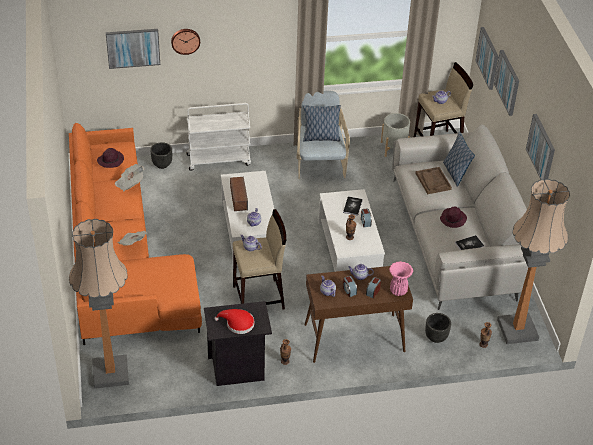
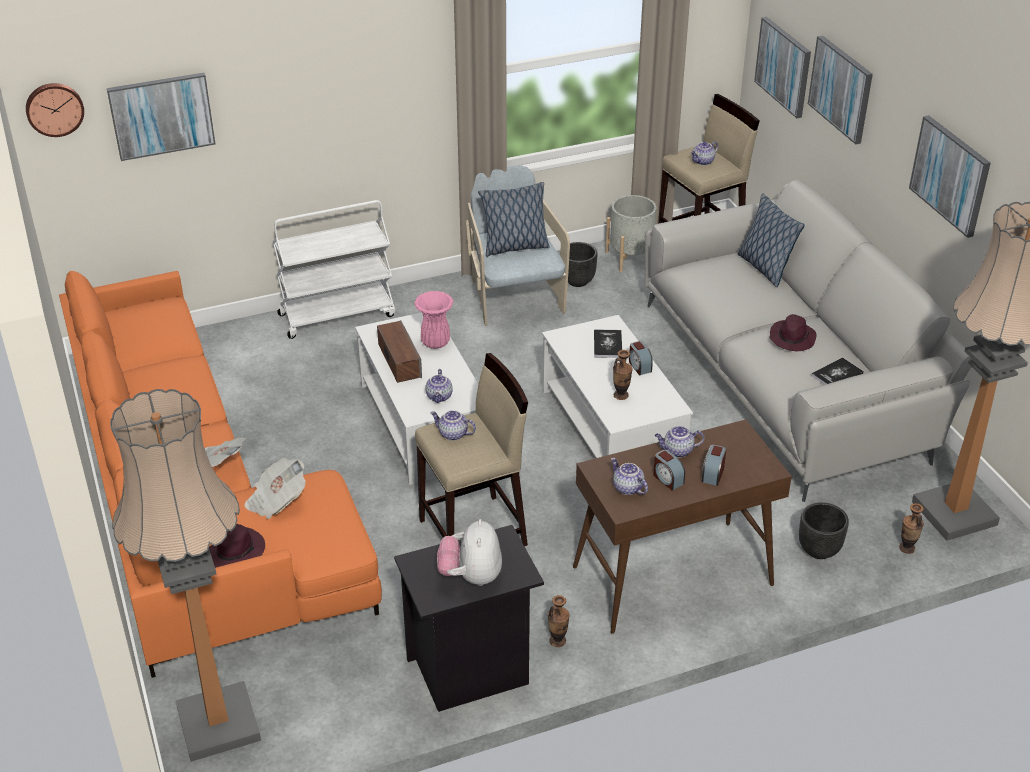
camera: 10 degrees left, 5 degrees down
purple hat [97,148,124,168] -> purple hat moved to [209,524,265,568]
newspaper [115,164,144,191] -> newspaper moved to [244,458,306,519]
black planter [150,142,172,169] -> black planter moved to [568,242,597,287]
wall clock [171,29,200,55] -> wall clock moved to [26,83,84,137]
red hat [214,309,254,334] -> plush toy [437,519,502,586]
pink vase [389,261,413,296] -> pink vase moved to [414,291,454,349]
brown tray [415,167,452,194] -> none

